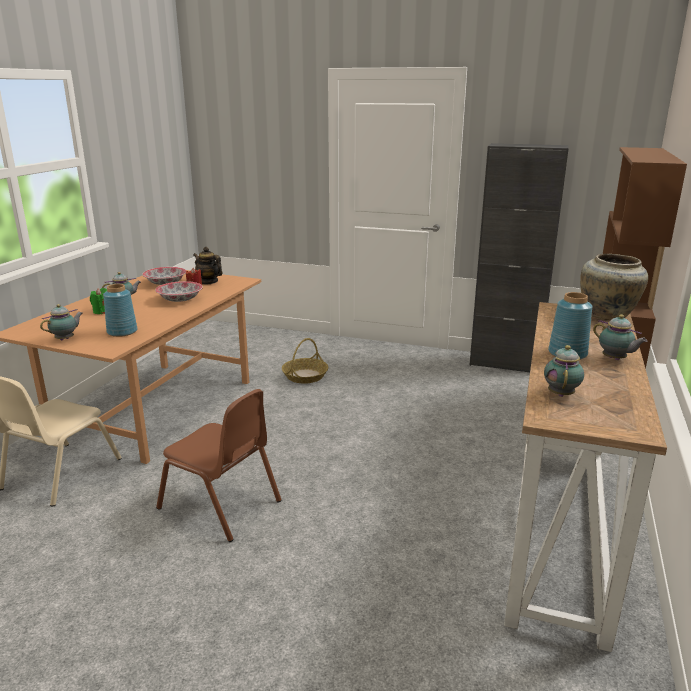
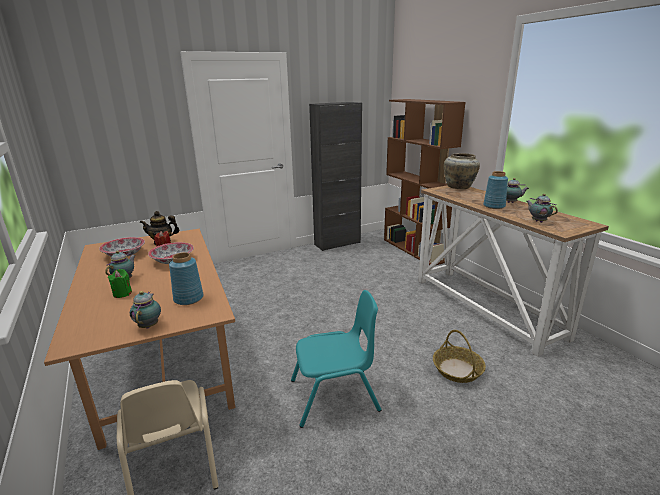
camera: 45 degrees left, 0 degrees up
brown chair [156,389,282,542] -> turquoise chair [291,290,382,428]
basket [282,338,328,384] -> basket moved to [433,330,486,383]

